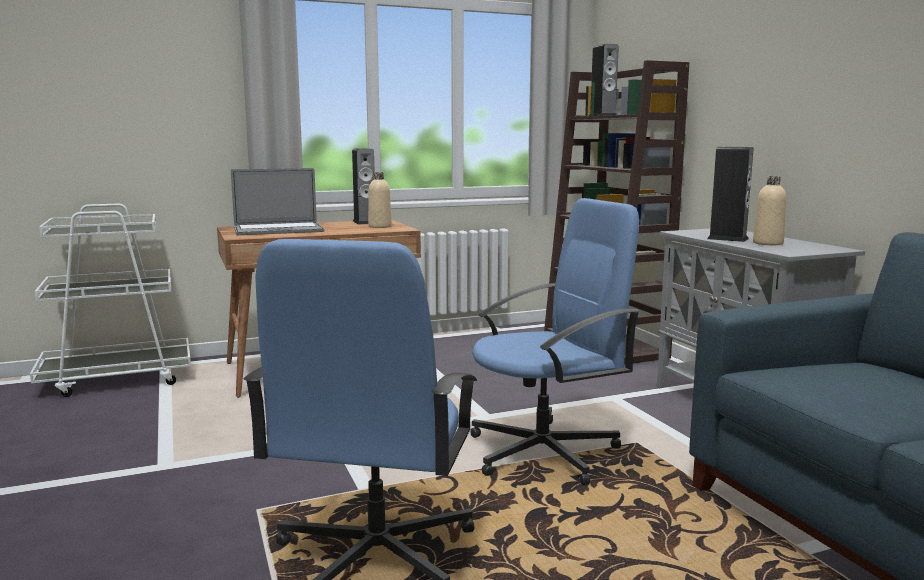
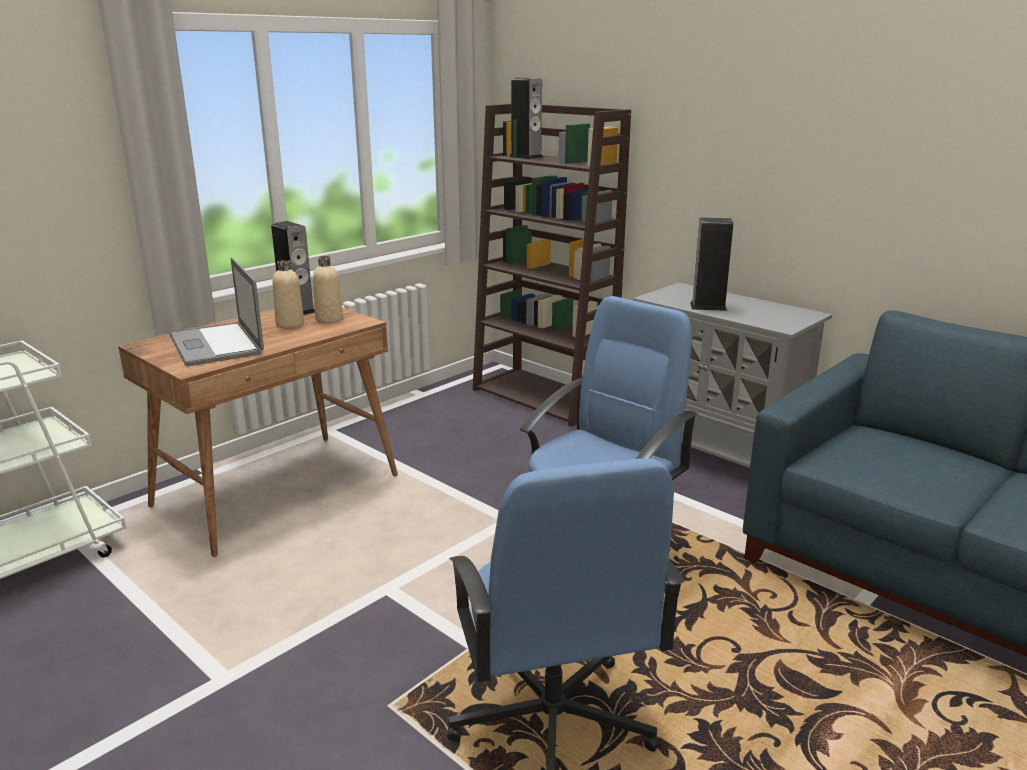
camera: 25 degrees left, 10 degrees up
laptop [231,168,324,235] -> laptop turned 105 degrees clockwise [169,258,264,366]
beige bottle [753,176,786,245] -> beige bottle moved to [273,260,304,328]

